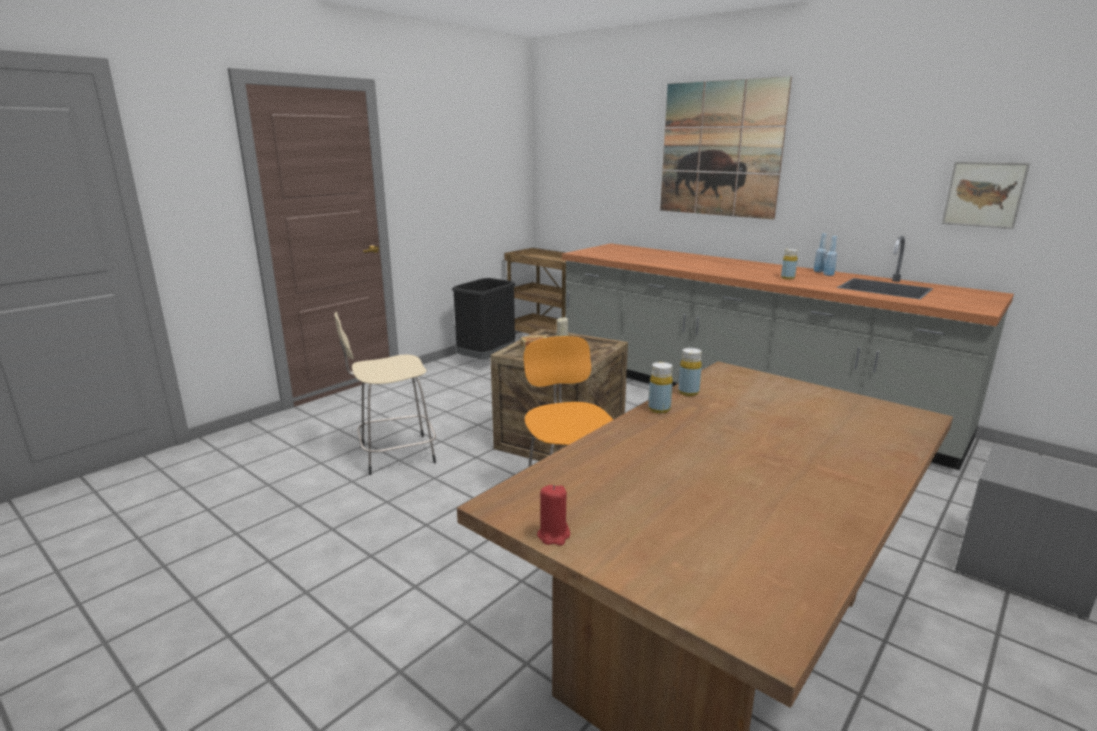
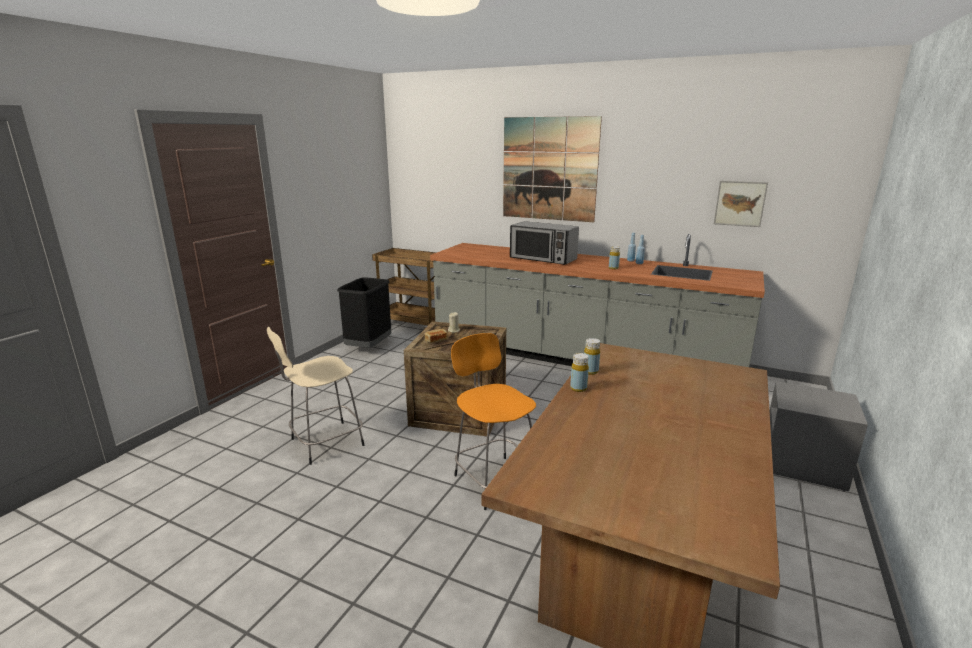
camera: 15 degrees left, 0 degrees up
red candle [537,485,570,546] -> none
none -> microwave [510,221,579,265]

